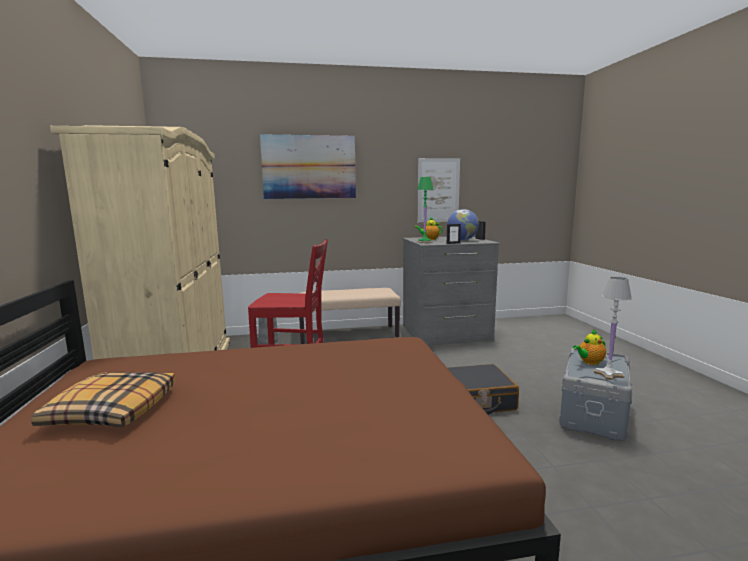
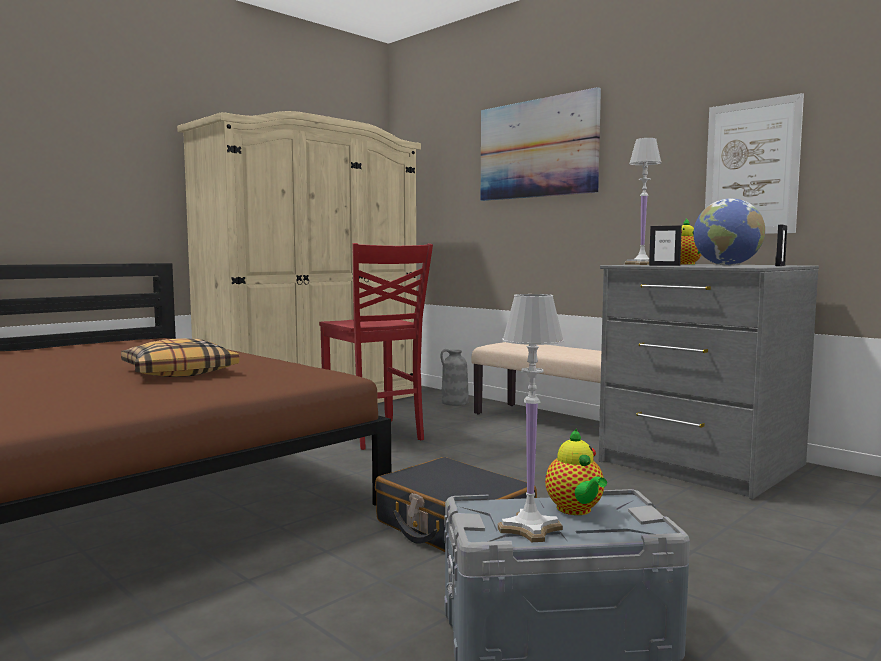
camera: 55 degrees right, 5 degrees down
pillow [31,372,175,427] -> pillow moved to [121,338,239,377]
green table lamp [417,177,434,243] -> white table lamp [625,138,662,265]
teapot [573,330,606,365] -> teapot turned 135 degrees counterclockwise [545,428,607,515]

